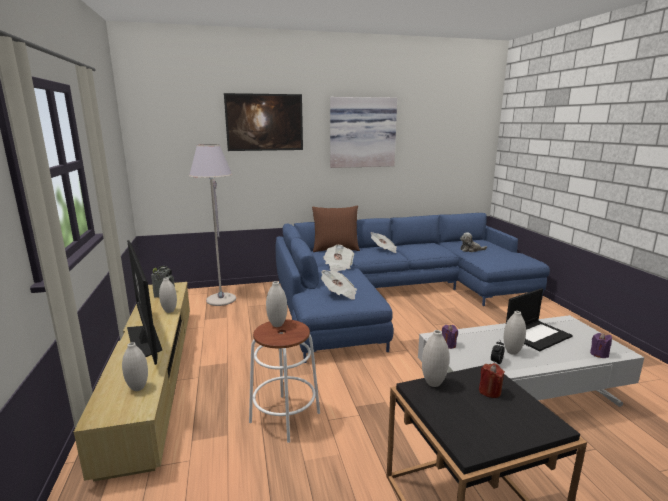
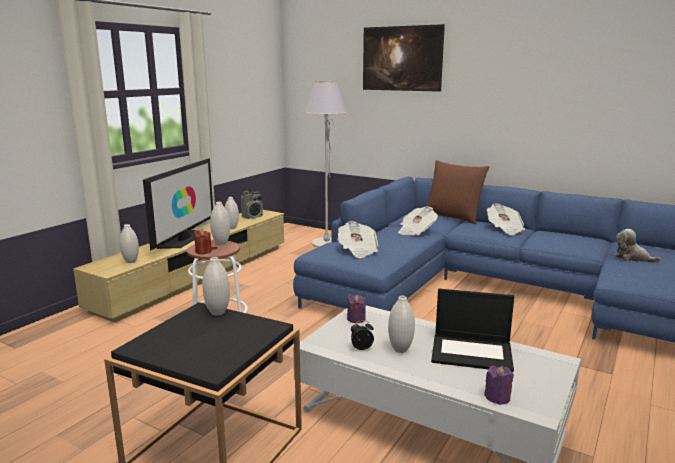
camera: 45 degrees right, 0 degrees up
picture [330,97,397,168] -> none
red candle [479,363,505,398] -> red candle moved to [194,229,212,254]

